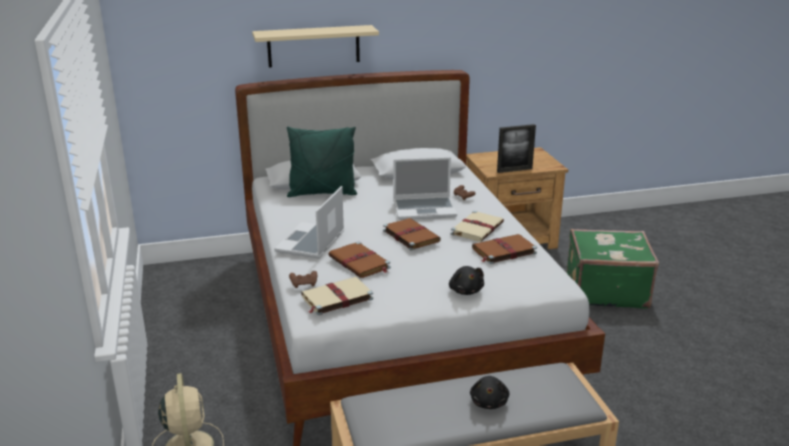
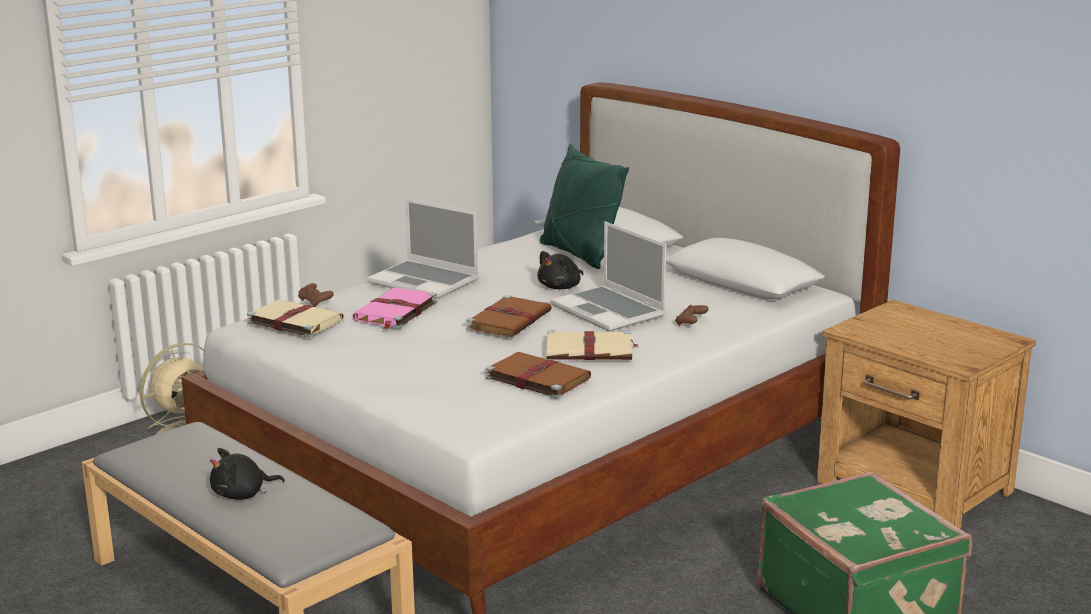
camera: 60 degrees right, 5 degrees down
beige shelf [252,25,379,67] -> none
laptop [274,186,344,259] -> laptop turned 135 degrees counterclockwise [367,199,479,299]
brown book [329,241,391,278] -> pink book [352,287,437,330]
black plush toy [449,266,484,295] -> black plush toy moved to [537,251,583,289]
picture frame [497,124,536,173] -> none

